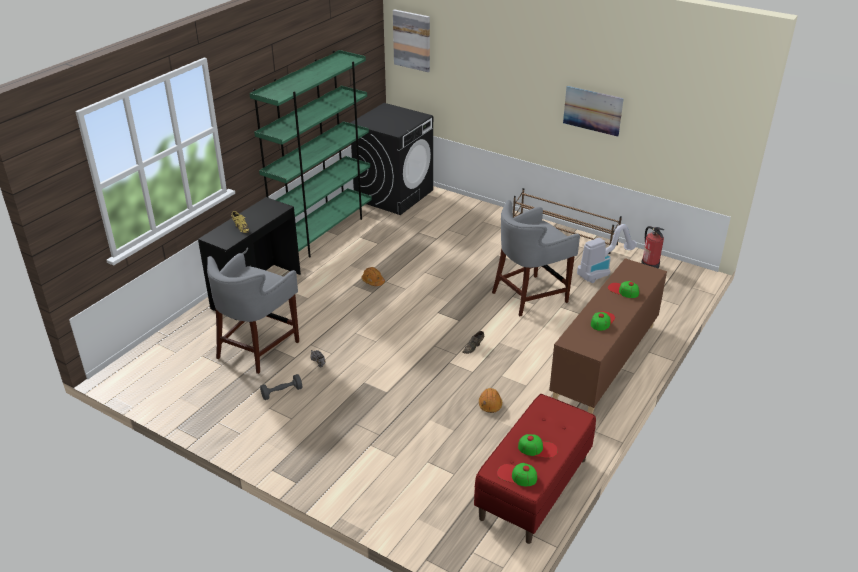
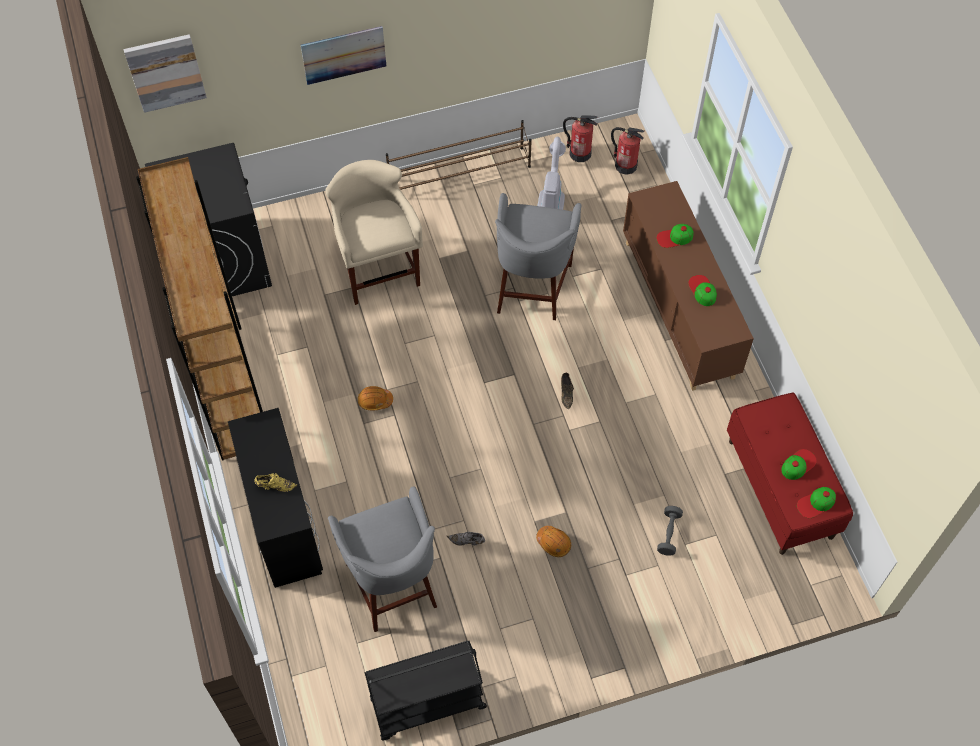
camera: 50 degrees left, 25 degrees up
green bookcase [249,50,372,257] -> brown bookcase [136,157,263,460]
grey dumbbell [260,374,302,400] -> grey dumbbell moved to [657,506,683,556]
orange hard hat [479,388,502,413] -> orange hard hat moved to [536,526,571,557]
picture [563,86,624,137] -> picture moved to [301,26,386,85]
none -> beige stool [325,160,423,305]
none -> black cart [365,641,487,740]
none -> fire extinguisher [611,127,644,175]

